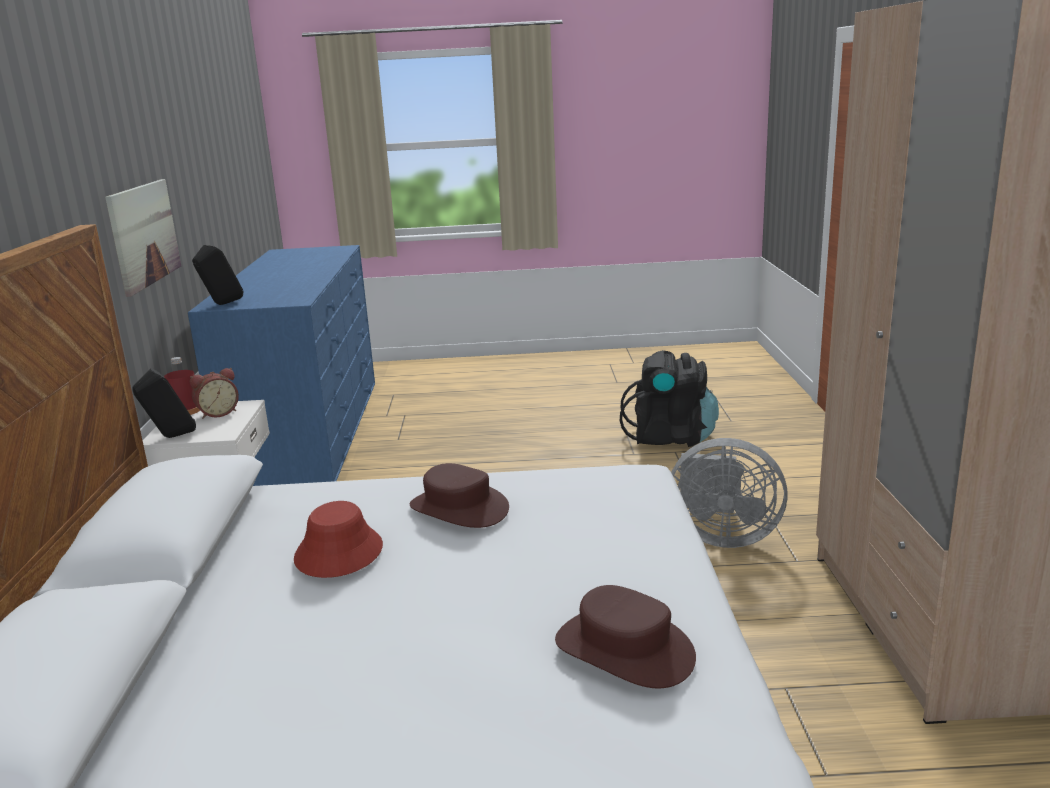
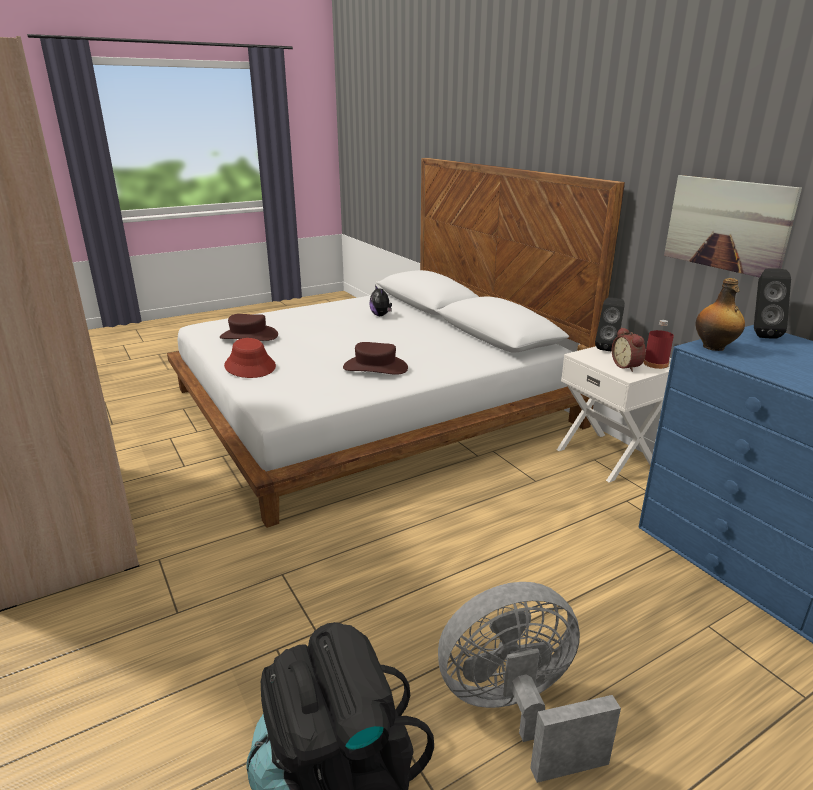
camera: 150 degrees right, 5 degrees up
alarm clock [190,368,239,419] -> alarm clock turned 45 degrees counterclockwise [612,327,646,372]
red hat [294,501,383,578] -> red hat moved to [224,338,276,378]
grey fan [671,438,788,548] -> grey fan moved to [438,582,621,783]
none -> plush toy [369,285,392,316]
none -> bottle [696,278,745,351]

